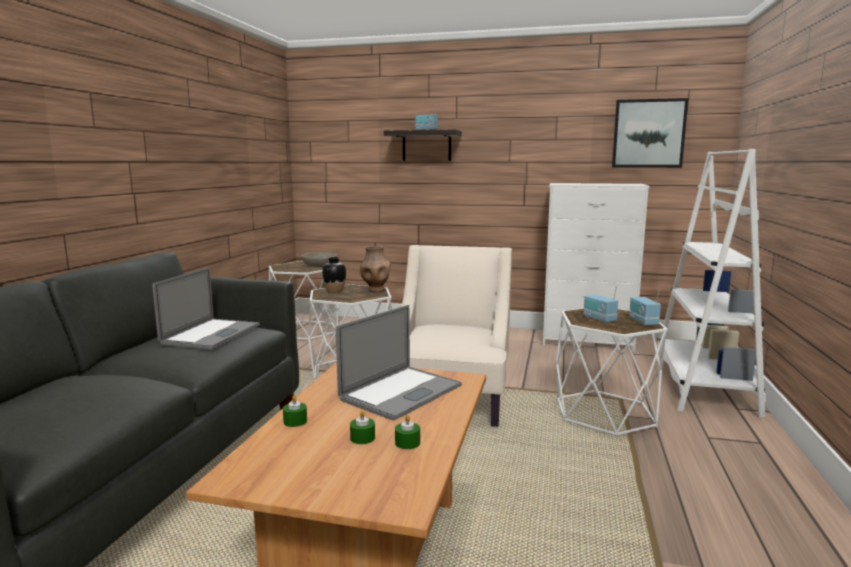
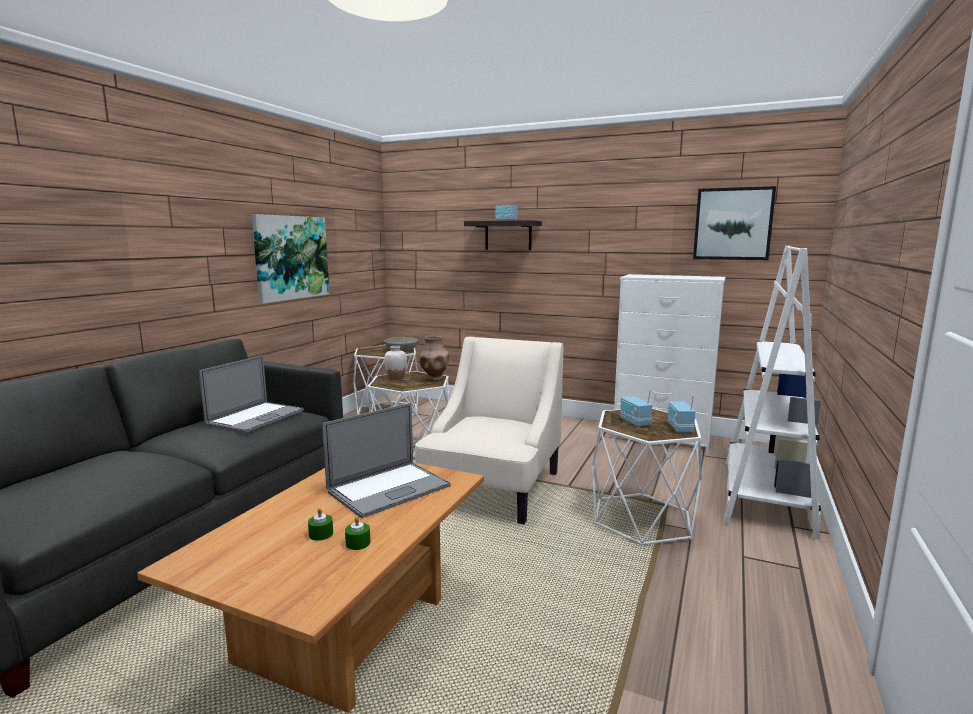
camera: 10 degrees right, 0 degrees up
green candle [283,395,307,427] -> none
black vase [322,257,346,293] -> white vase [384,346,407,380]
none -> picture [252,214,329,303]

